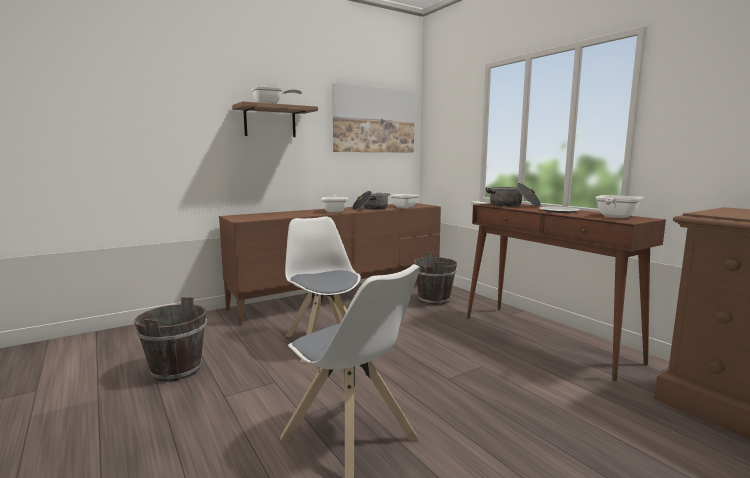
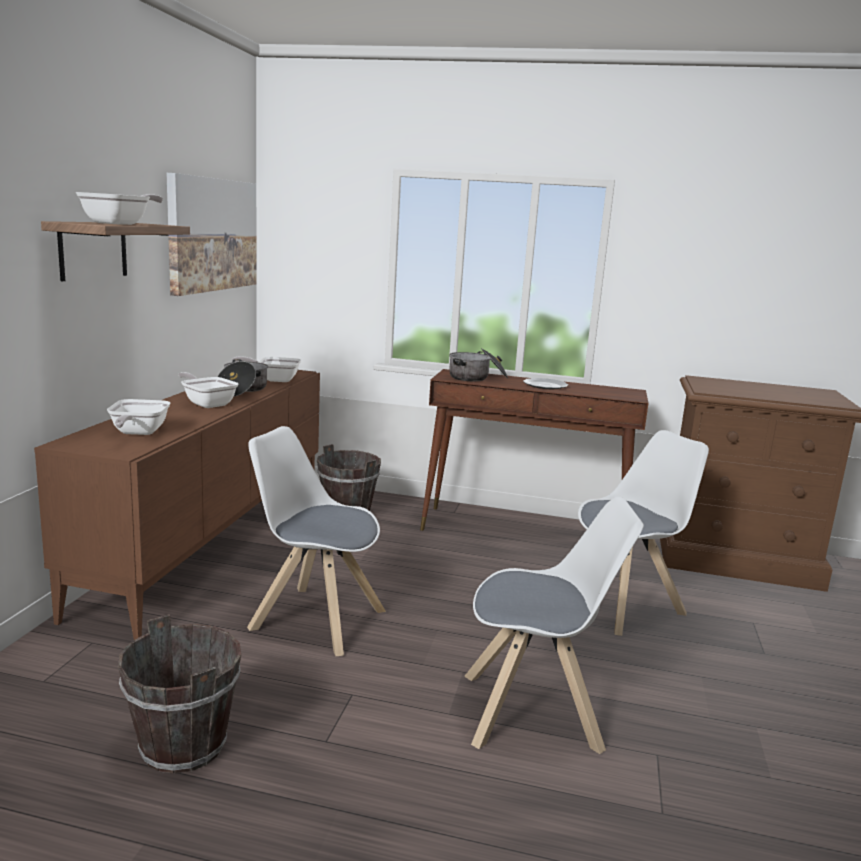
camera: 45 degrees left, 5 degrees up
frying pan [596,195,643,218] -> frying pan moved to [107,399,170,435]
none -> chair [578,430,709,636]

